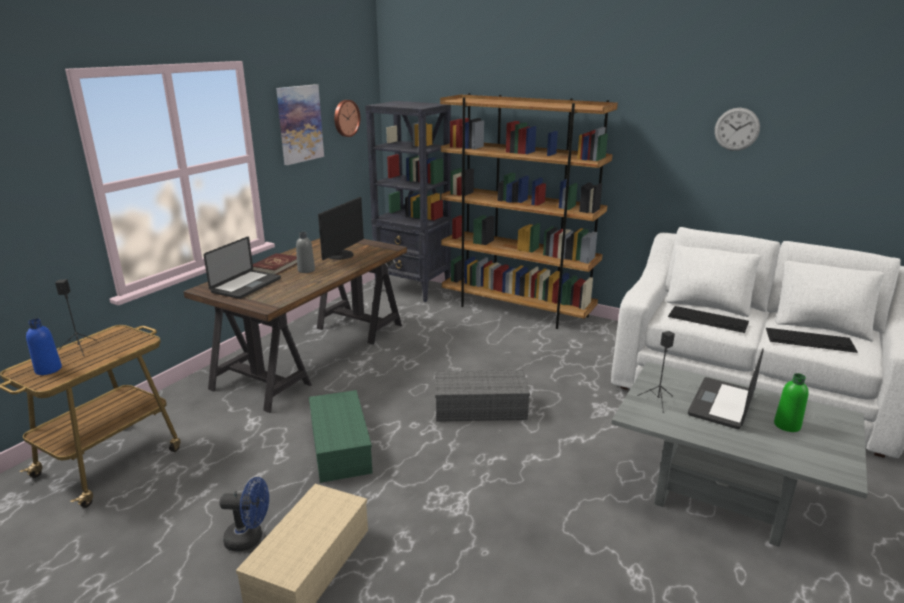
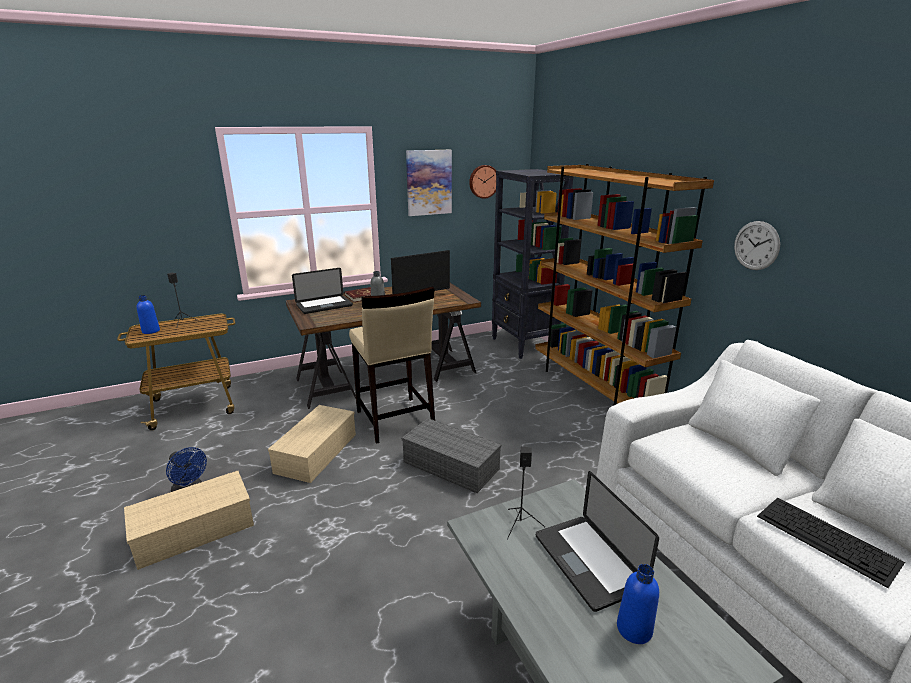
camera: 35 degrees right, 0 degrees up
green storage box [309,390,372,483] -> beige storage box [268,405,356,483]
keyboard [668,306,749,333] -> none
laptop [688,349,764,429] -> laptop turned 90 degrees counterclockwise [536,471,659,612]
wall clock [714,108,760,151] -> wall clock moved to [734,221,780,270]
green bottle [774,373,809,432] -> blue bottle [617,564,659,644]
none -> beige stool [349,286,435,444]

